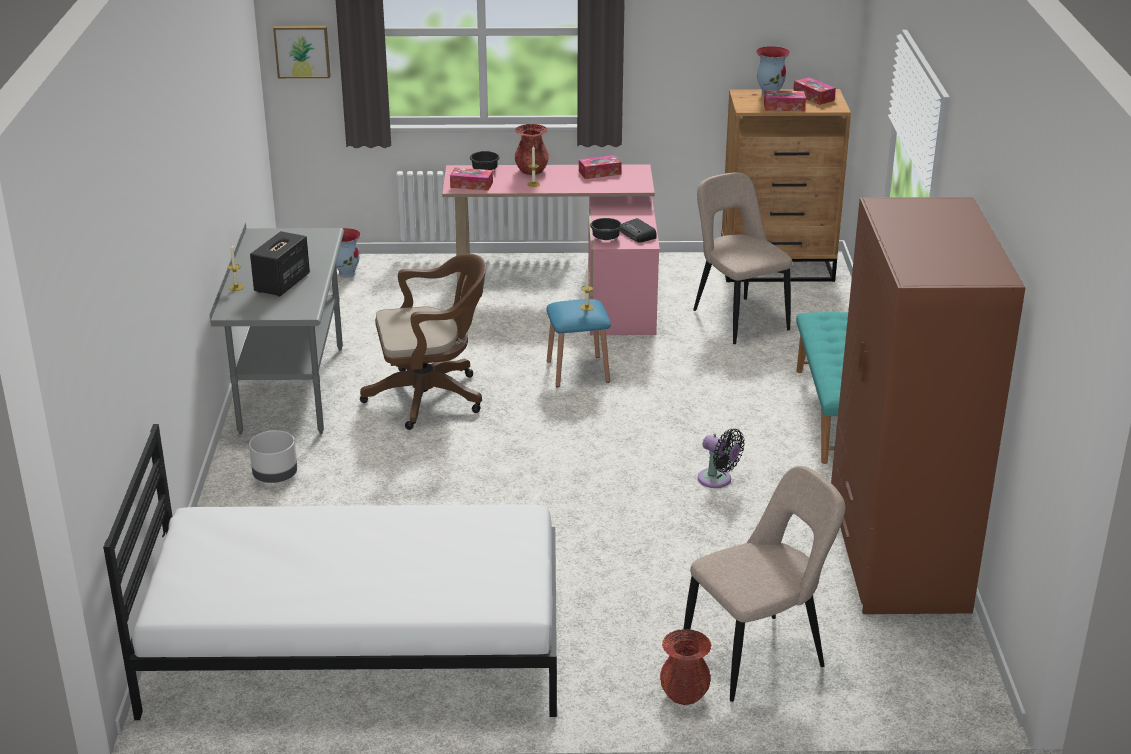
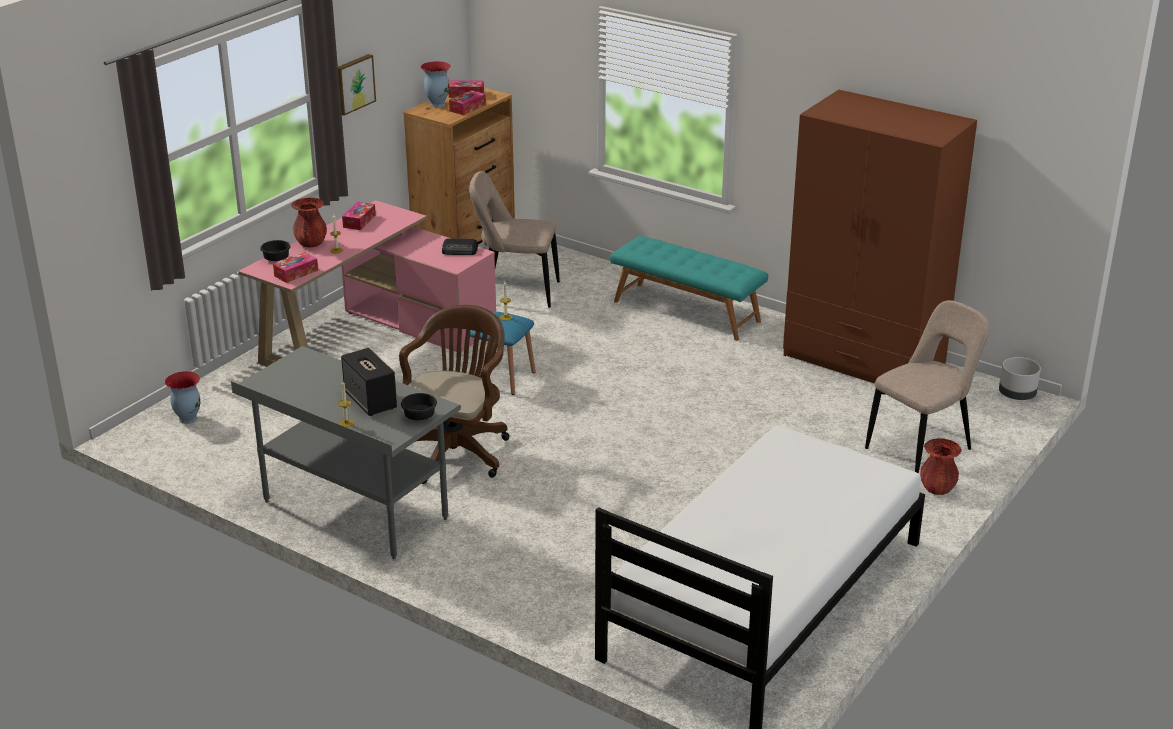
camera: 55 degrees left, 0 degrees up
grey planter [249,430,297,483] -> grey planter moved to [999,357,1041,400]
picture [273,26,331,78] -> picture moved to [338,54,376,116]
black bowl [590,218,622,240] -> black bowl moved to [401,393,437,420]
beige chair [684,466,845,702] -> beige chair turned 45 degrees clockwise [865,300,990,473]
black fan [698,429,745,488] -> none

